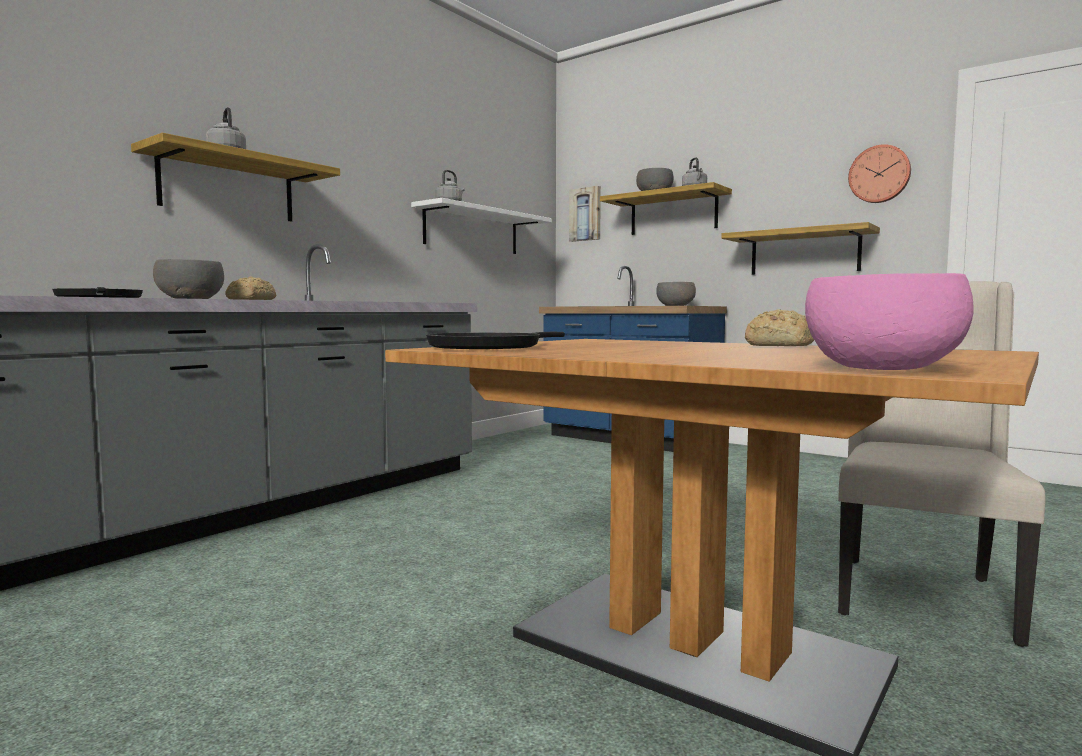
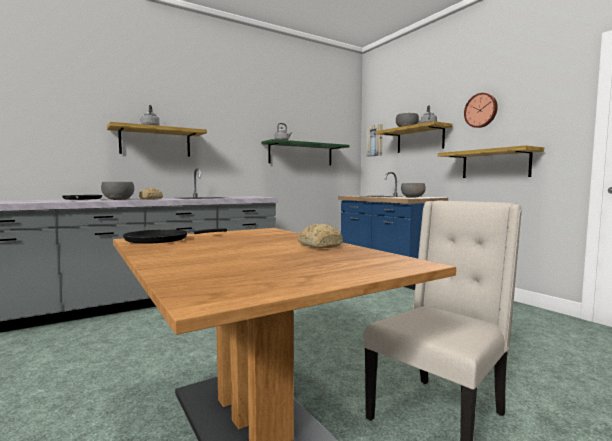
camera: 20 degrees right, 0 degrees up
white shelf [411,198,552,254] -> green shelf [261,139,349,165]
pink bowl [805,273,974,370] -> none
wall clock [848,144,911,203] -> wall clock moved to [464,93,498,128]

